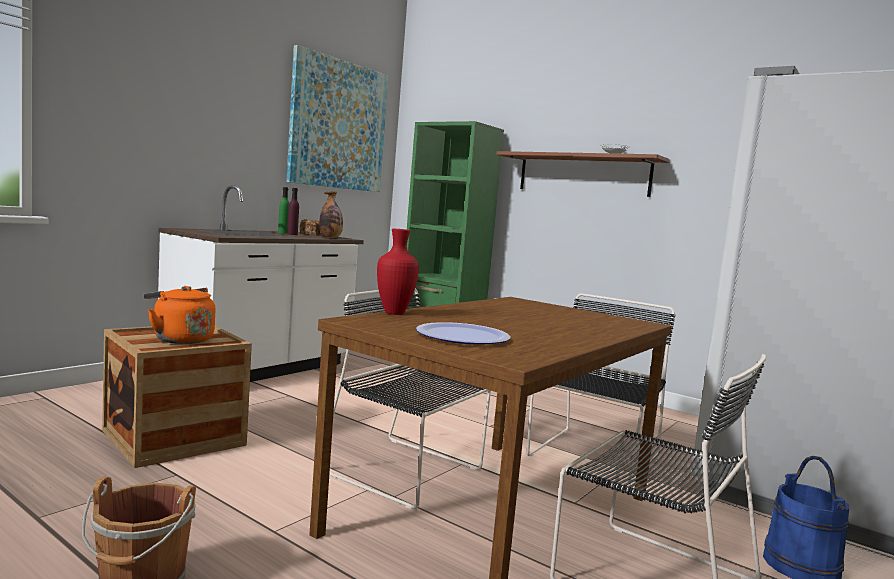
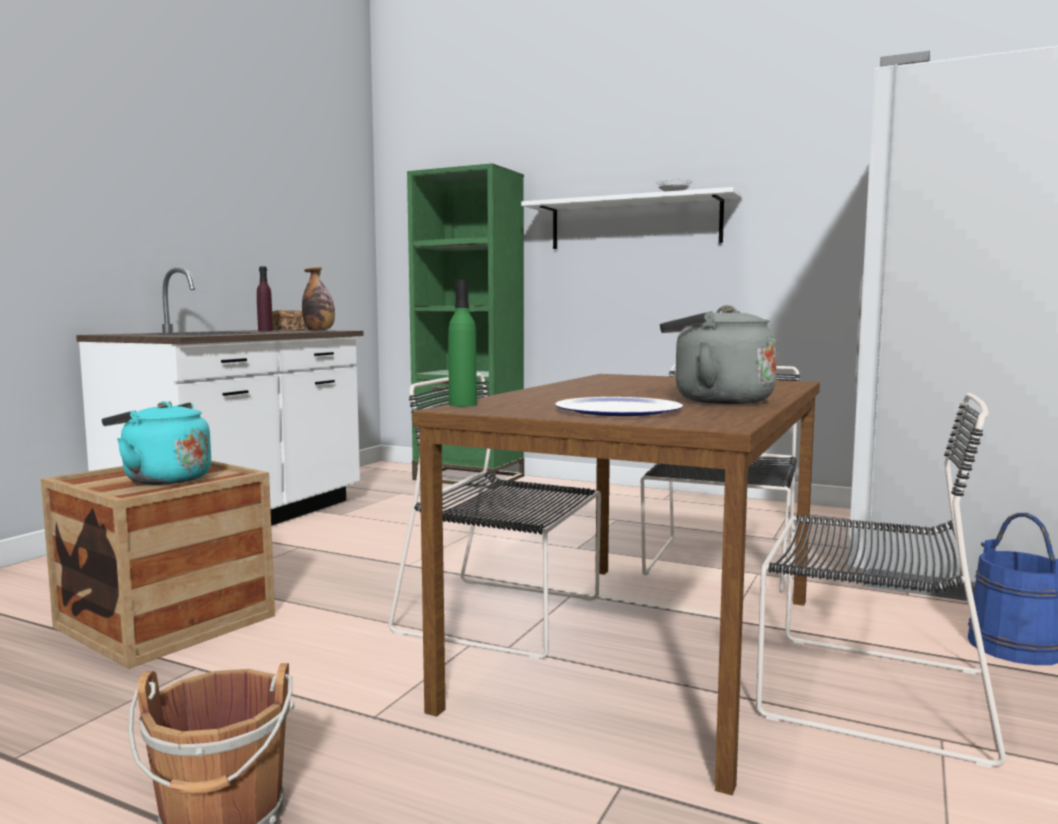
camera: 10 degrees left, 0 degrees up
orange kettle [144,286,215,344] -> turquoise kettle [102,401,211,485]
green bottle [278,187,289,234] -> green bottle moved to [448,280,477,407]
picture [286,45,388,192] -> none
red vase [377,229,419,315] -> none
brown shelf [496,151,670,197] -> white shelf [521,187,742,249]
none -> grey kettle [660,305,777,404]

